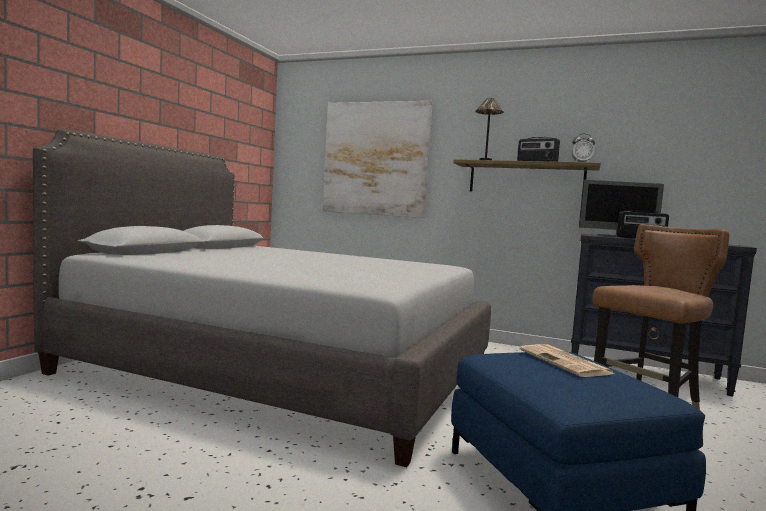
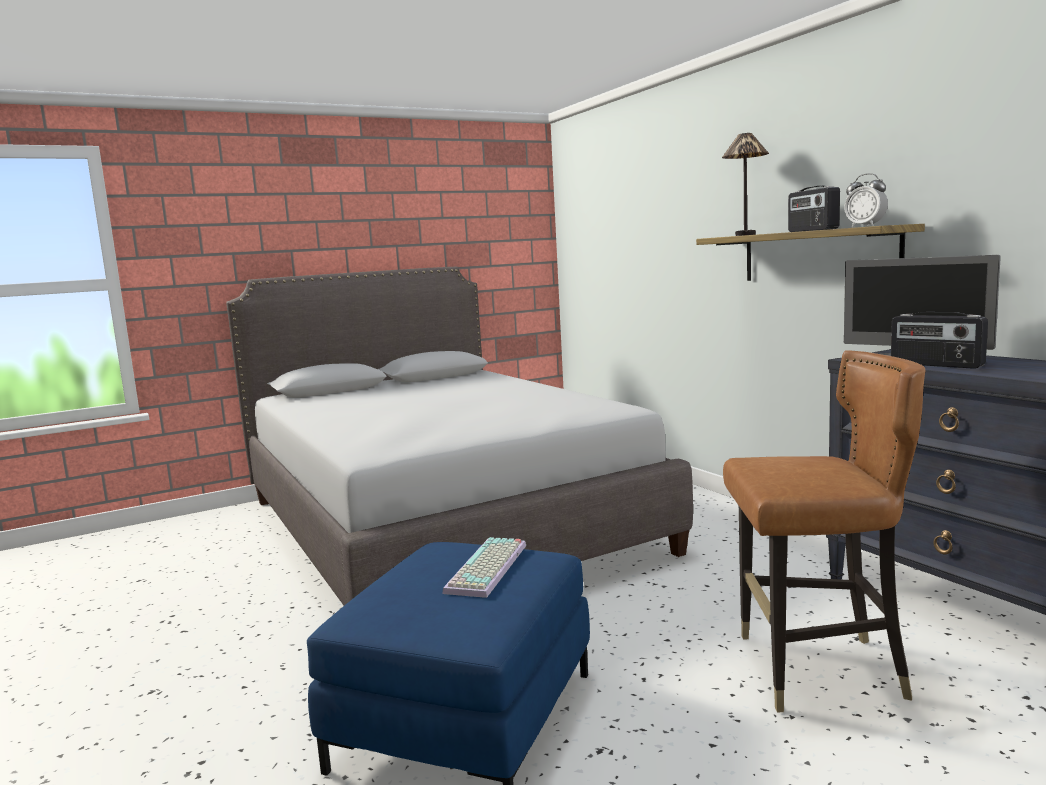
camera: 40 degrees right, 5 degrees up
picture [323,101,433,218] -> none
newspaper [520,344,614,377] -> keyboard [443,537,526,598]

